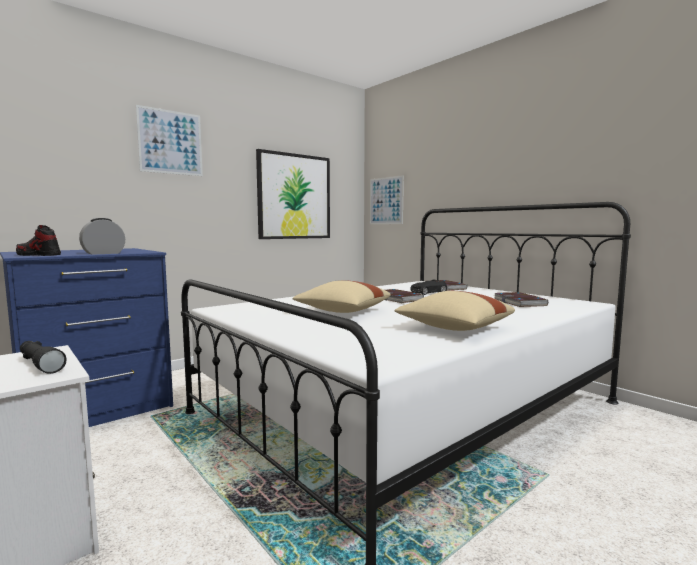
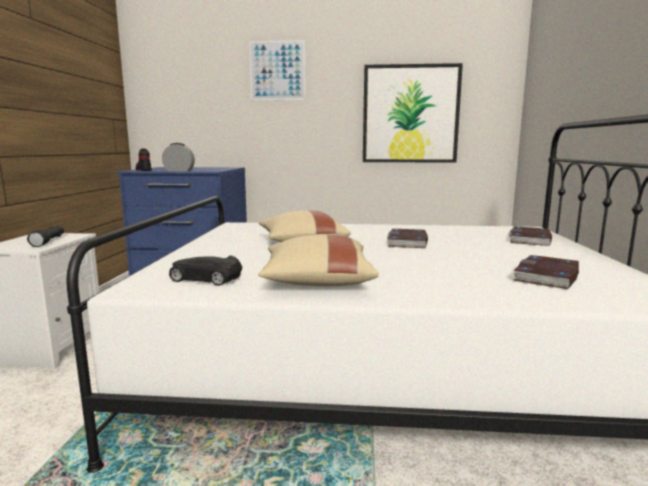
camera: 45 degrees right, 5 degrees up
picture [370,175,404,224] -> none
black toy car [410,279,447,295] -> black toy car moved to [169,256,242,286]

